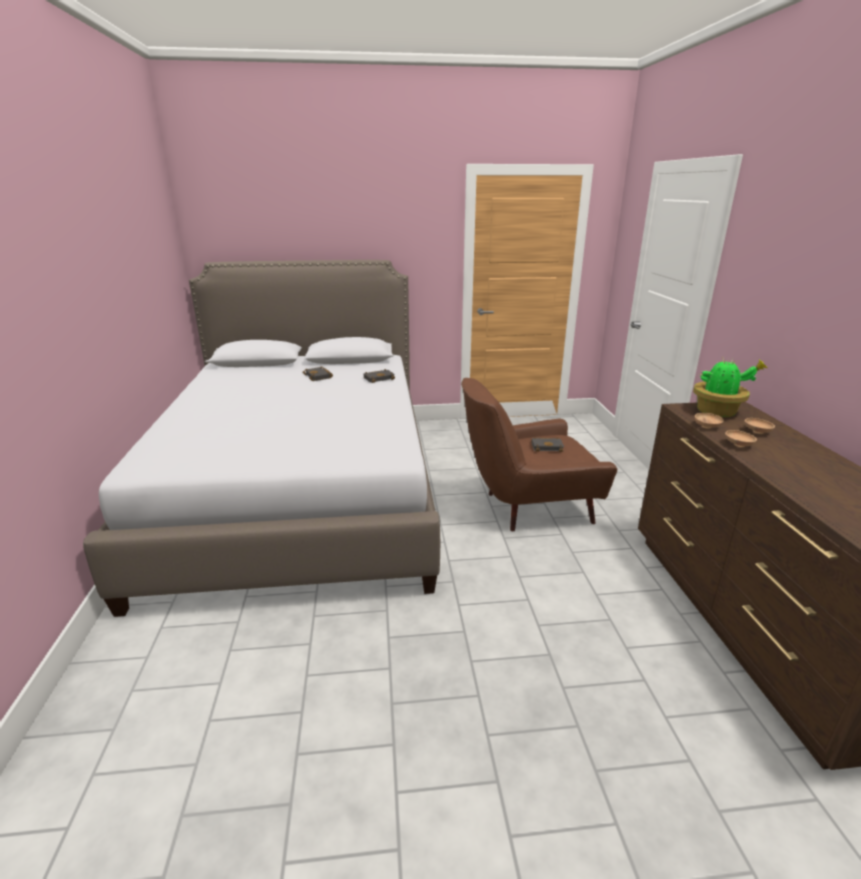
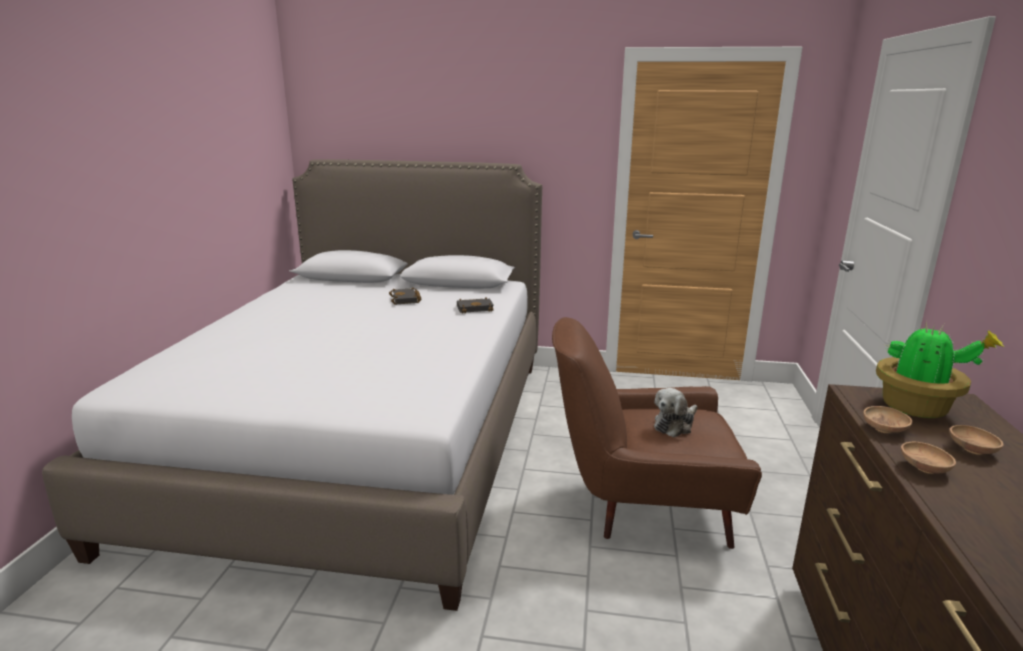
camera: 15 degrees right, 5 degrees down
black book [531,437,564,452] -> plush toy [654,388,697,437]

